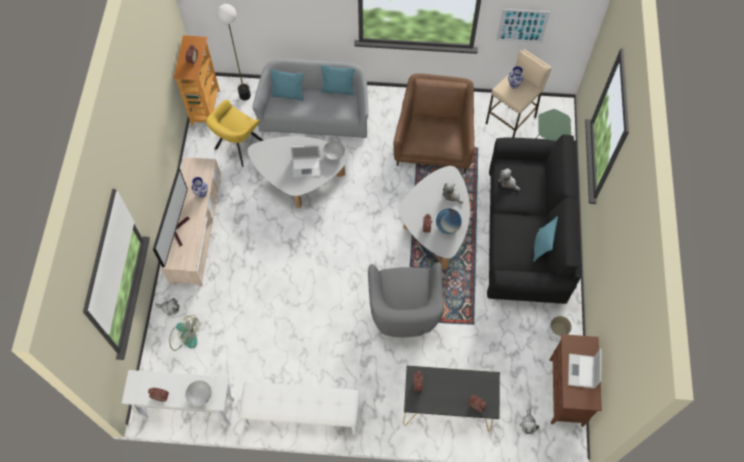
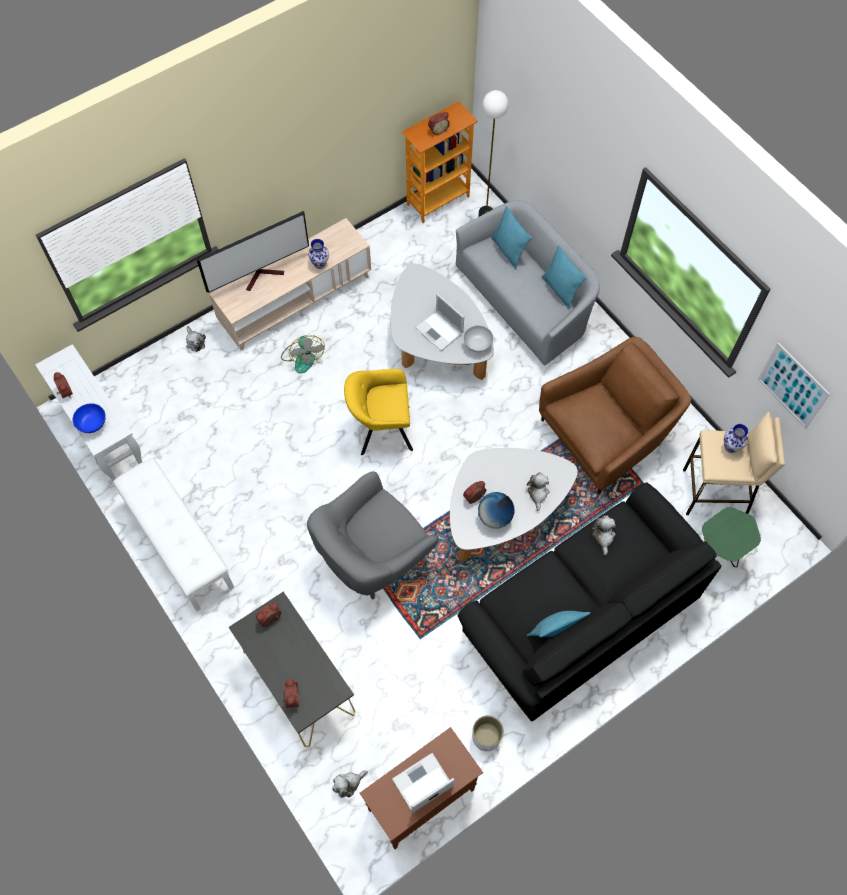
camera: 50 degrees right, 0 degrees up
fan [169,316,199,351] -> fan moved to [281,335,325,374]
white bowl [185,381,212,406] -> blue bowl [73,403,106,433]
yellow armchair [206,100,263,167] -> yellow armchair moved to [344,369,413,455]

